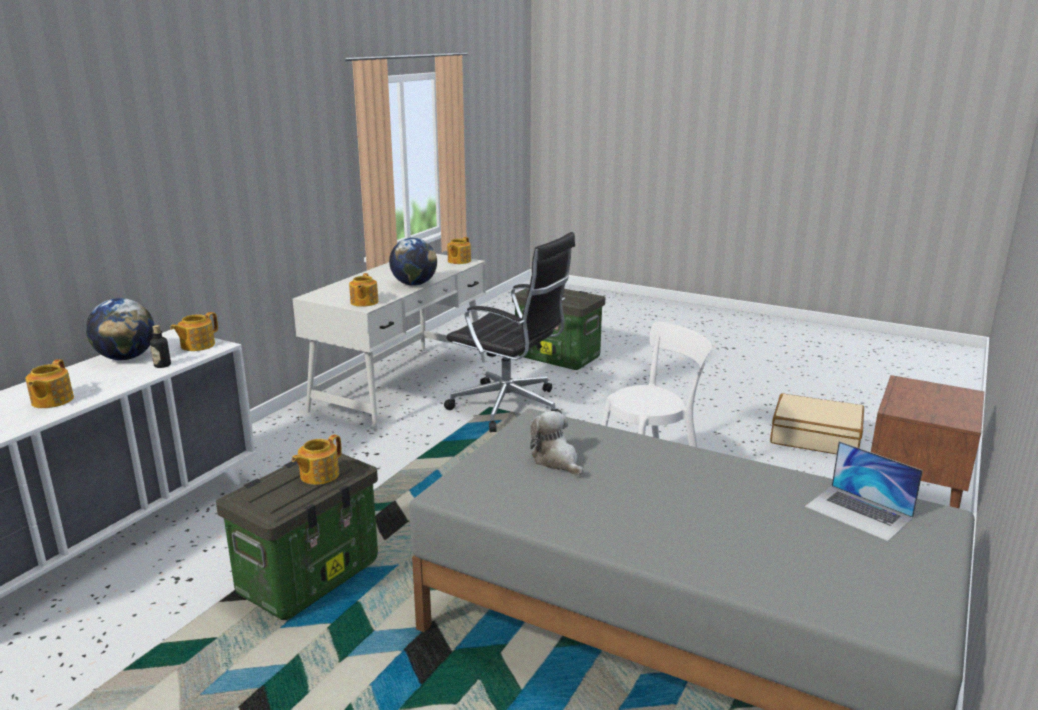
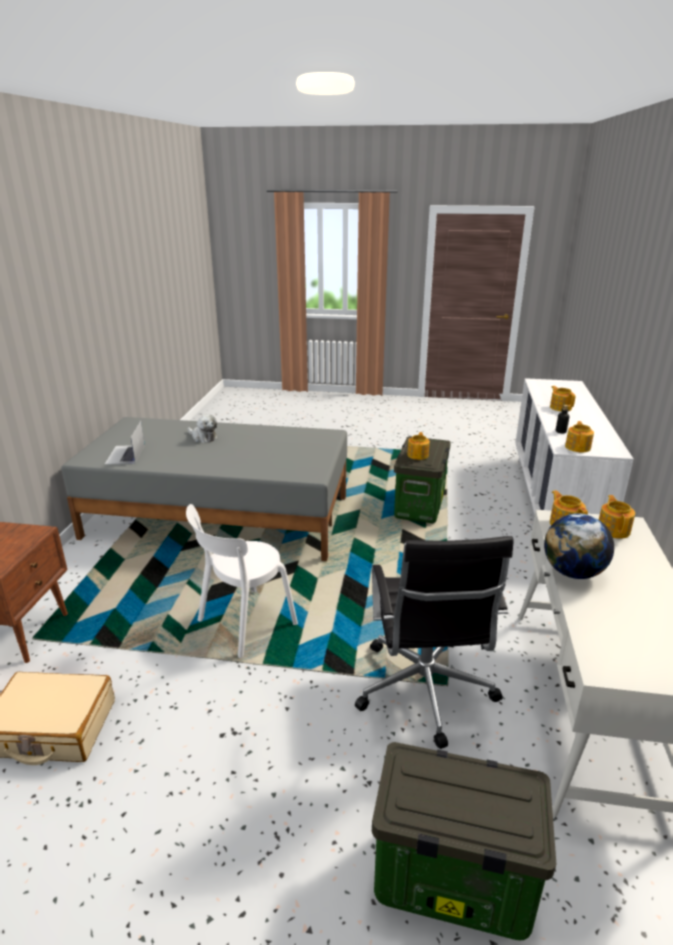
camera: 160 degrees right, 5 degrees up
globe [86,298,154,360] -> none
black office chair [444,232,575,432] -> black office chair turned 105 degrees counterclockwise [355,536,514,749]
teapot [447,237,471,264] -> teapot moved to [599,495,635,539]
plush toy [530,411,583,476] -> plush toy moved to [188,414,218,443]
laptop [805,441,923,541] -> laptop turned 120 degrees counterclockwise [105,421,145,465]

